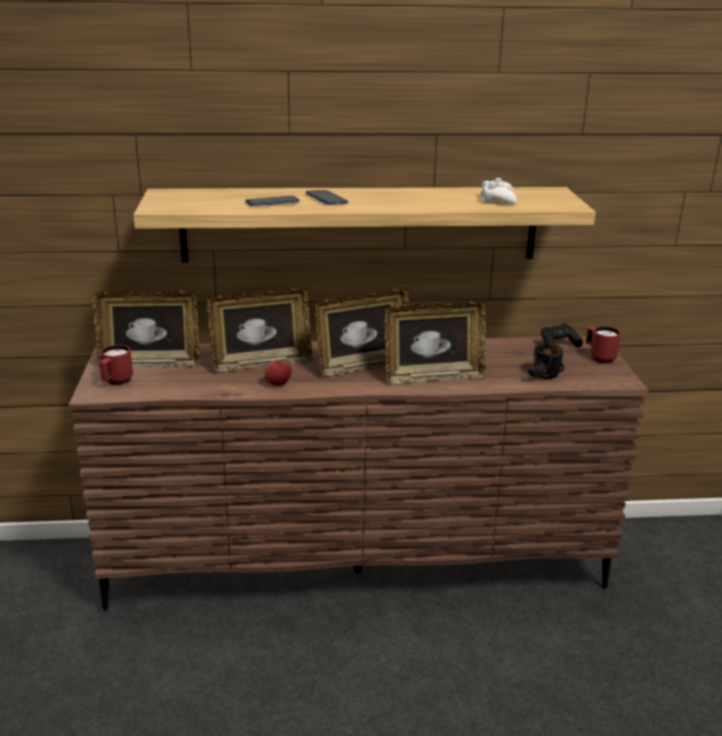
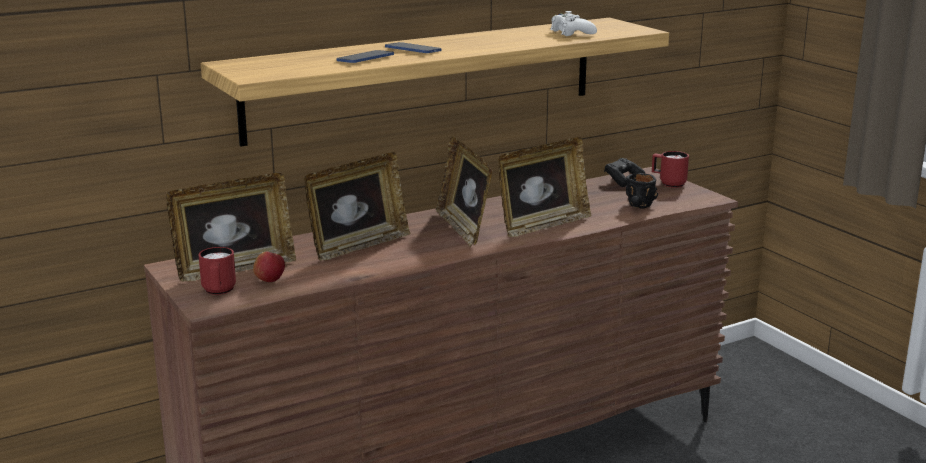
camera: 25 degrees left, 5 degrees down
apple [264,359,292,386] -> apple moved to [253,251,285,282]
picture frame [316,288,409,376] -> picture frame turned 120 degrees clockwise [436,137,493,247]

